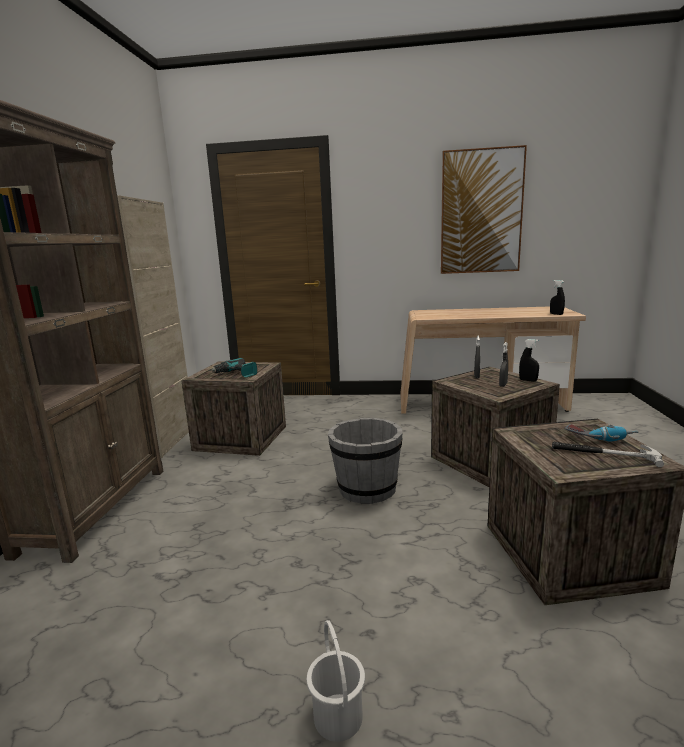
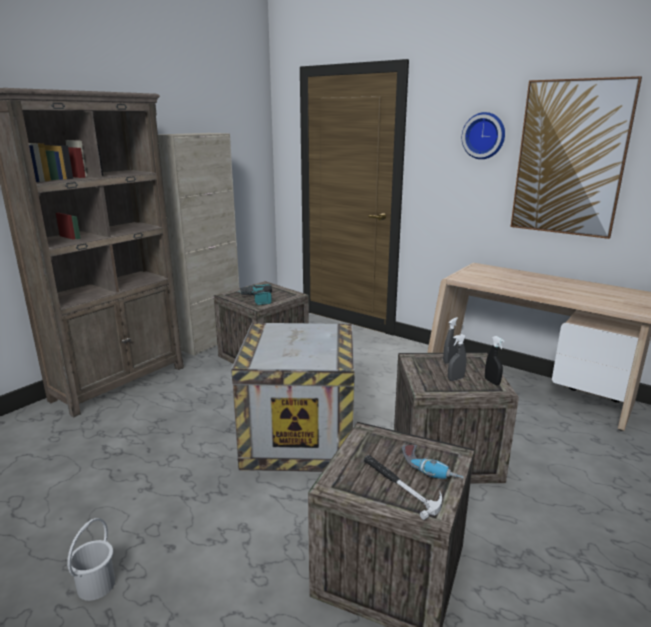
camera: 30 degrees right, 5 degrees up
grey bucket [328,418,403,504] -> crate [231,323,355,472]
black spray bottle [550,280,565,315] -> none
none -> wall clock [462,112,505,159]

